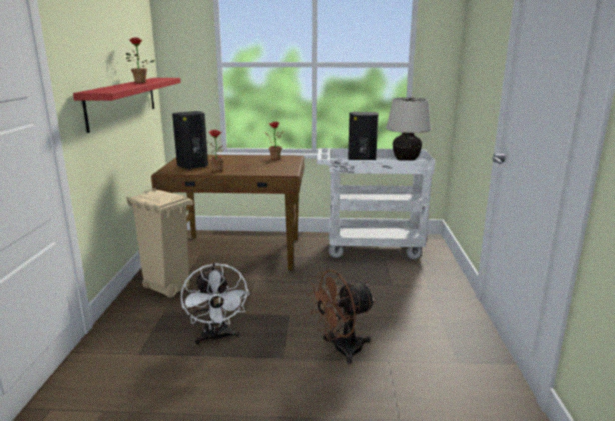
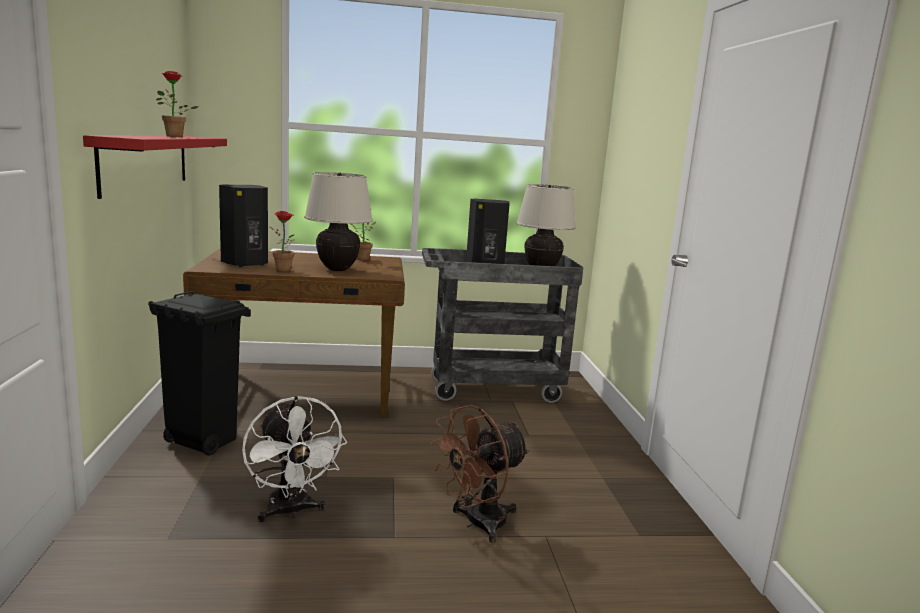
camera: 10 degrees left, 5 degrees down
beige trash can [126,188,193,298] -> black trash can [148,291,251,456]
white cart [317,148,435,259] -> black cart [422,248,583,403]
none -> beige table lamp [304,172,373,271]

